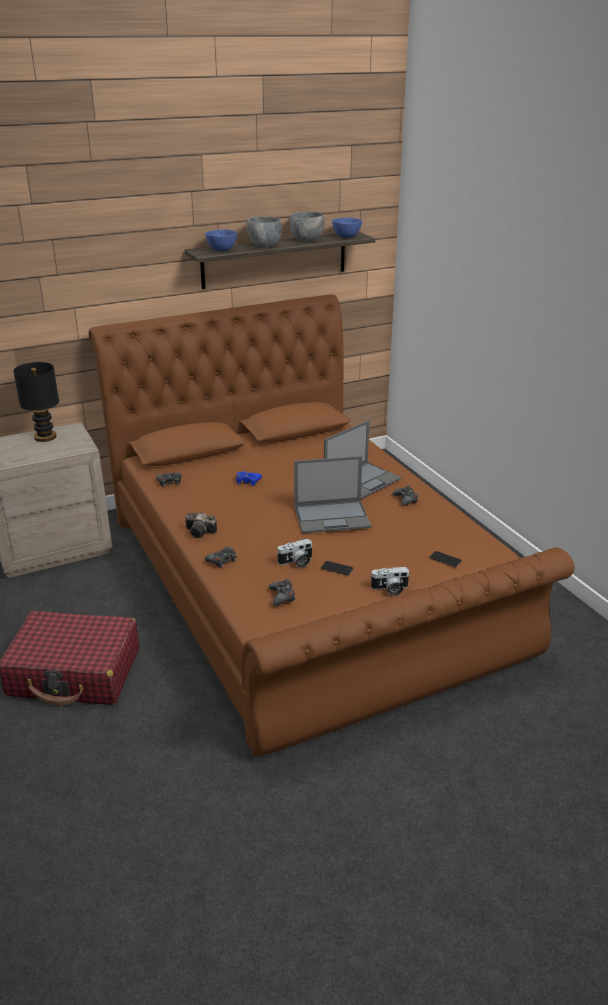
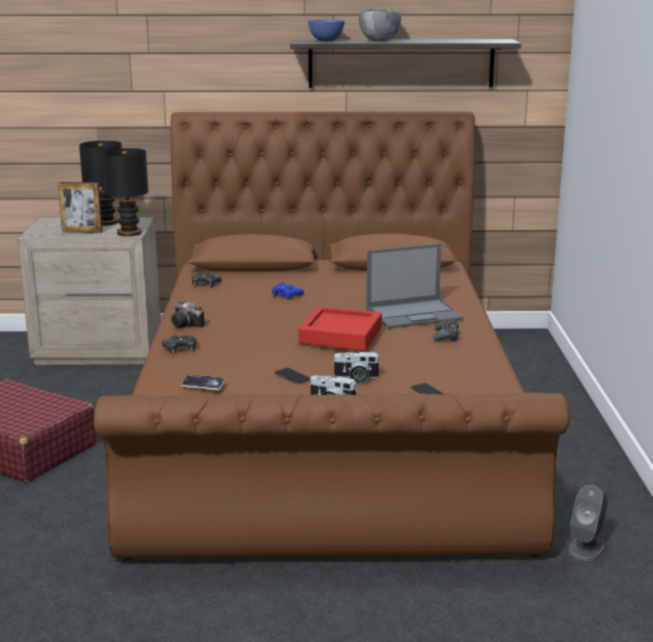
camera: 25 degrees right, 10 degrees down
black game controller [269,579,296,605] -> phone [181,374,225,390]
camera [278,539,313,568] -> camera moved to [332,352,381,384]
grey bowl [290,211,325,242] -> none
laptop [294,456,371,533] -> red tray [298,306,382,351]
blue bowl [332,218,362,238] -> none
none -> picture frame [58,182,103,233]
none -> black table lamp [102,148,148,237]
none -> grey speaker [568,485,608,561]

